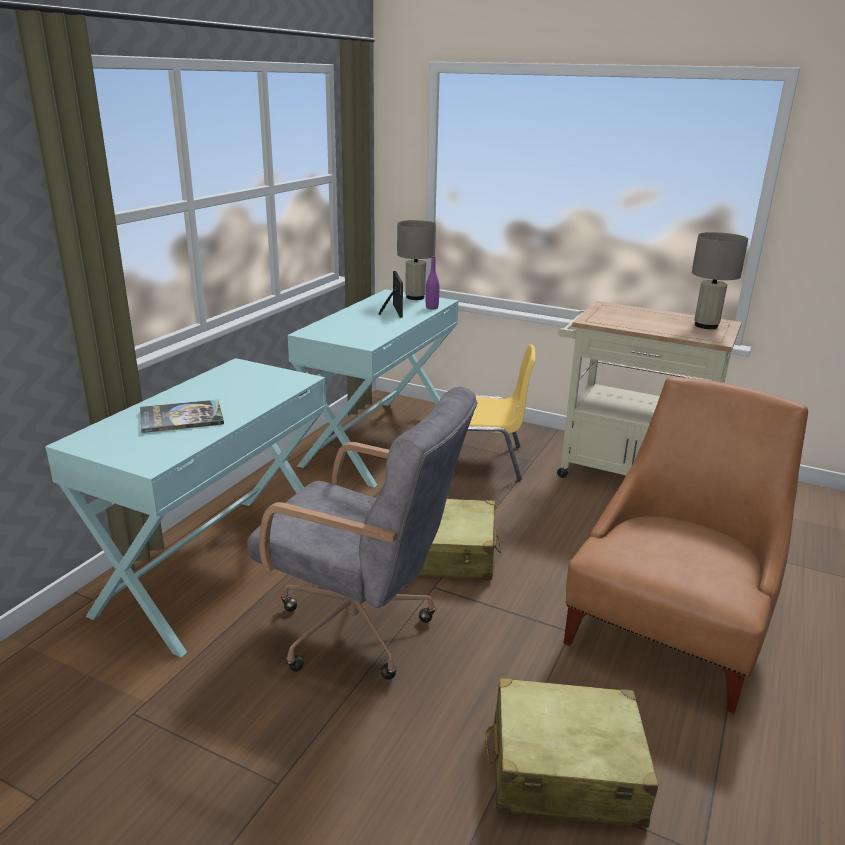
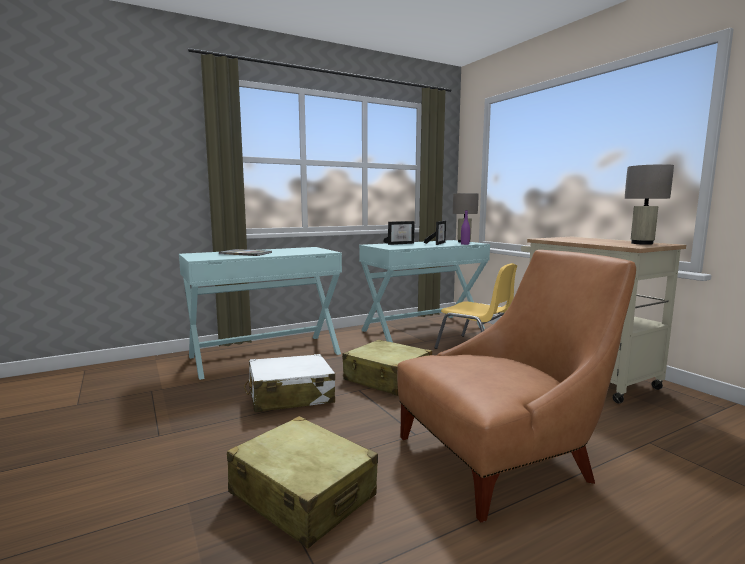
camera: 35 degrees right, 15 degrees down
grey office chair [247,387,478,680] -> white suitcase [244,354,335,412]
none -> picture frame [383,221,415,245]

